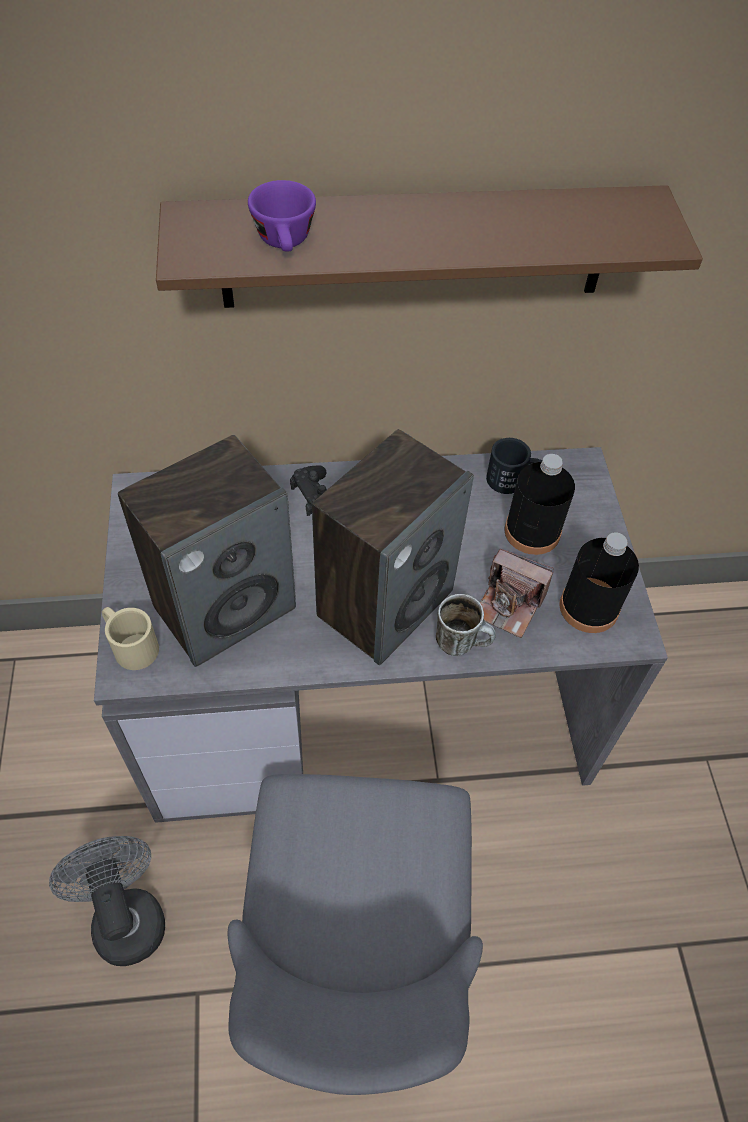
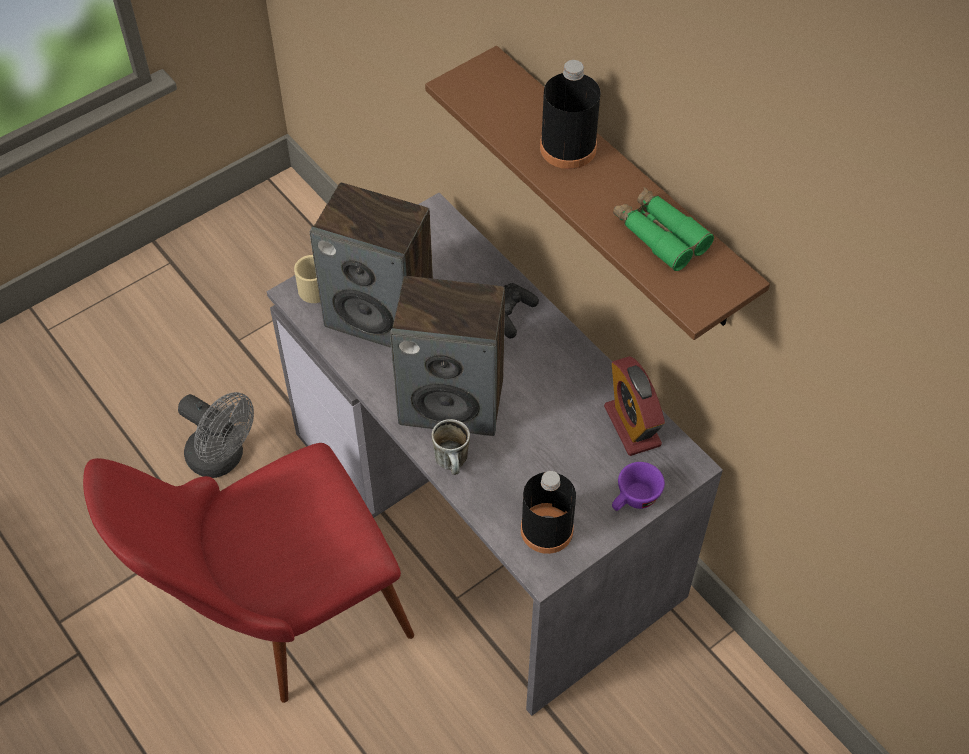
camera: 60 degrees right, 0 degrees up
grey fan [49,836,165,966] -> grey fan turned 90 degrees clockwise [178,392,254,478]
grey chair [228,774,483,1095] -> red chair [83,443,414,703]
purple cup [248,180,316,251] -> purple cup moved to [612,462,665,511]
camera [480,549,554,638] -> none
black mug [486,438,542,494] -> alarm clock [604,356,665,456]
black bottle [504,454,575,555] -> black bottle moved to [540,60,601,169]
none -> green binoculars [613,187,714,271]

